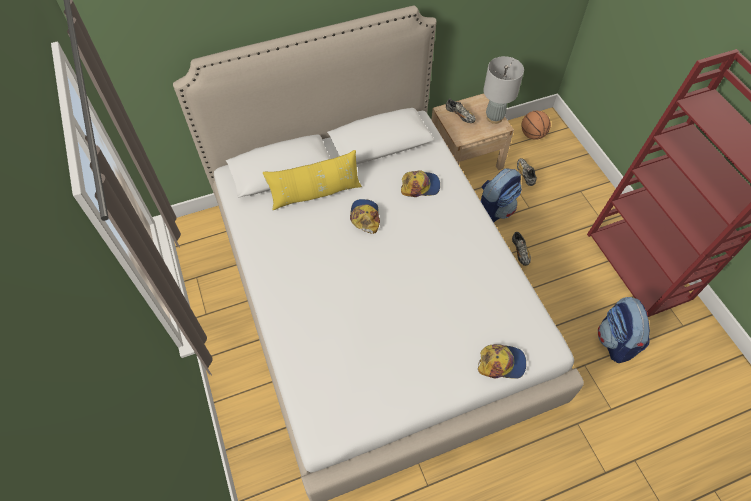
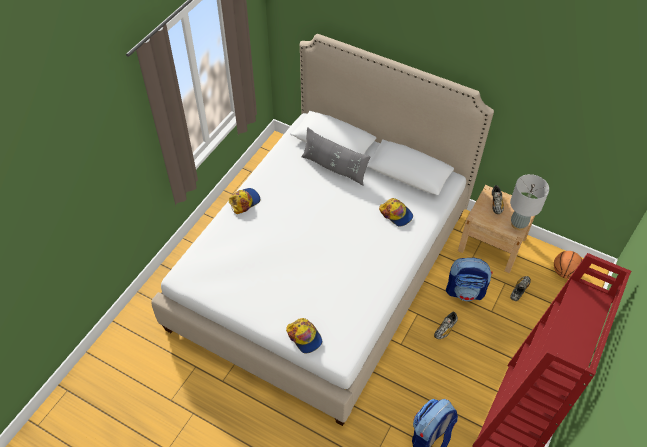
camera: 50 degrees right, 5 degrees down
yellow pillow [263,150,362,210] -> grey pillow [301,127,371,186]
cap [350,199,380,234] -> cap moved to [229,188,260,214]

